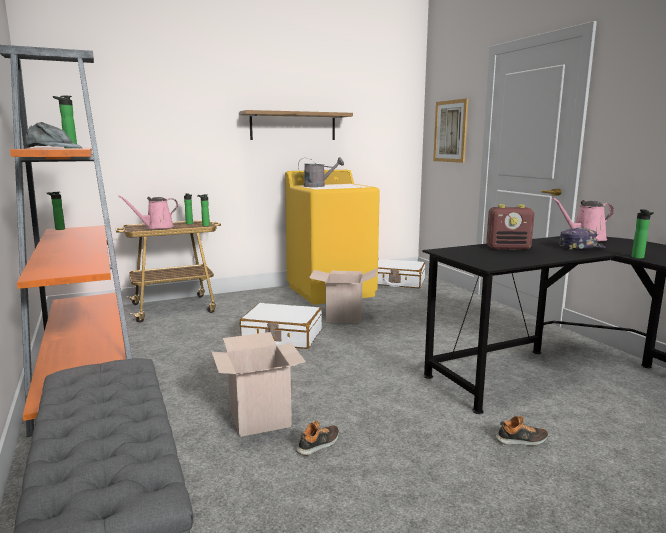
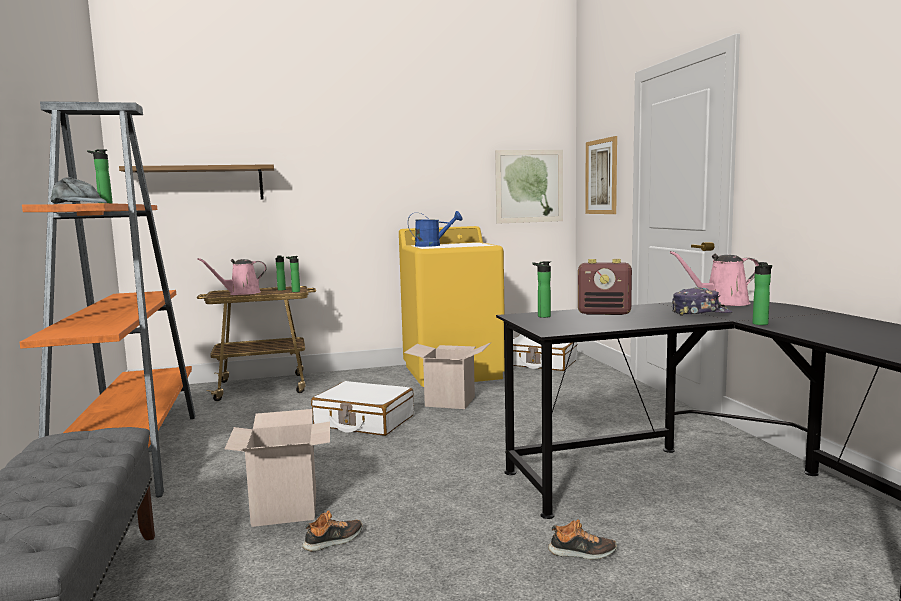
camera: 10 degrees right, 5 degrees down
bottle [47,192,65,230] -> bottle moved to [532,261,551,318]
shelf [239,110,353,140] -> shelf moved to [119,164,274,200]
grey watering can [298,157,344,187] -> blue watering can [408,211,463,247]
none -> picture [495,150,563,224]

